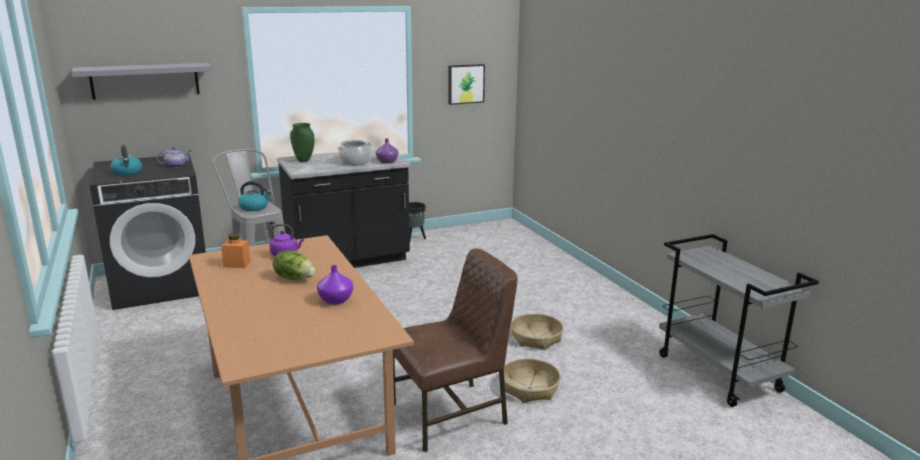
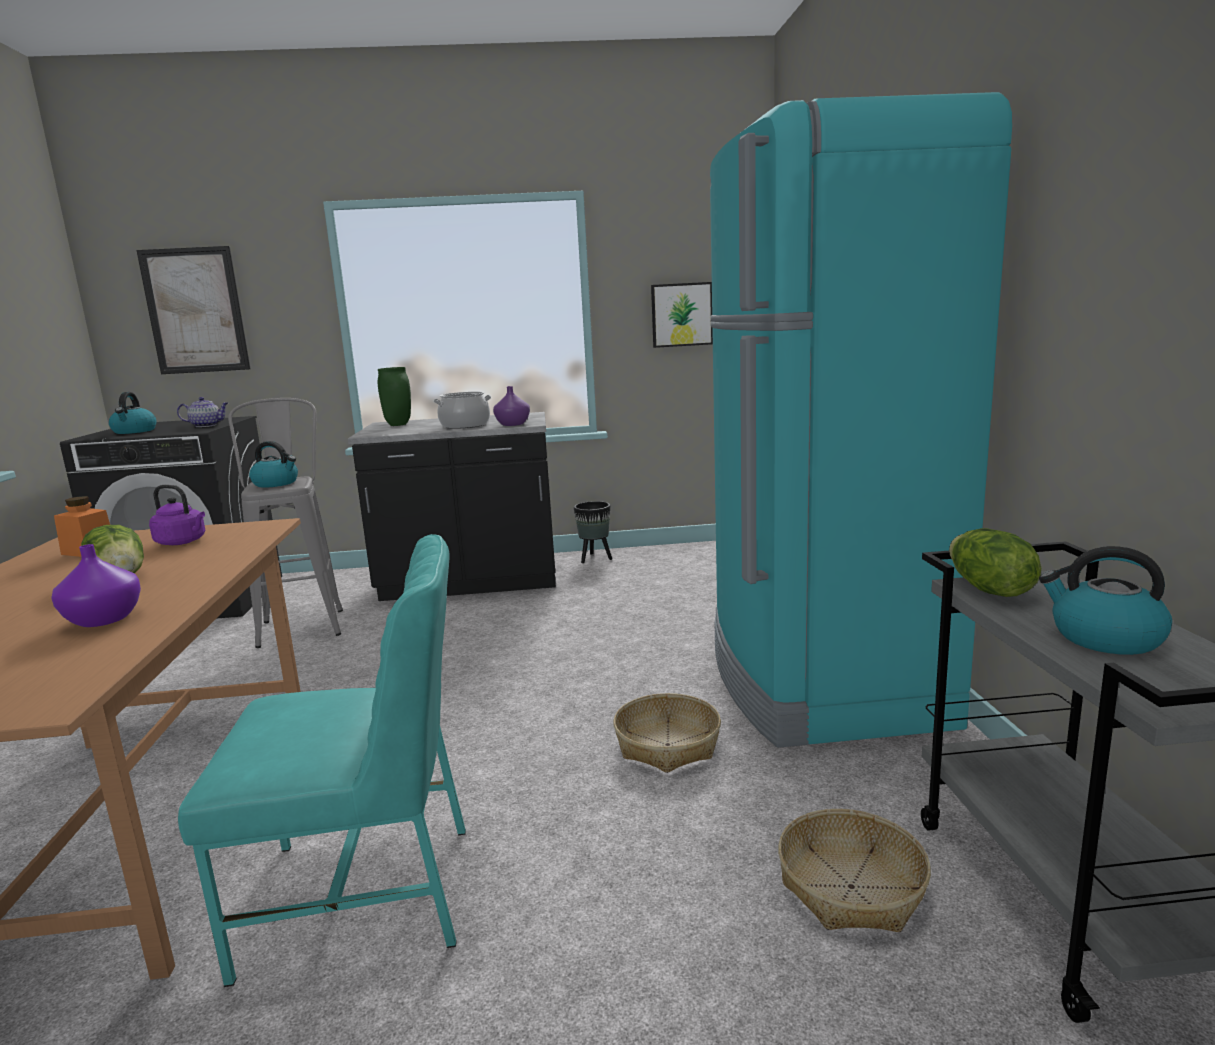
camera: 20 degrees right, 5 degrees down
grey shelf [71,63,212,100] -> picture [137,246,250,374]
brown chair [393,249,517,452] -> turquoise chair [178,534,466,987]
basket [504,358,561,403] -> basket moved to [778,809,931,932]
none -> turquoise fridge [710,92,1012,748]
none -> lettuce [949,528,1041,597]
none -> kettle [1039,546,1172,655]

